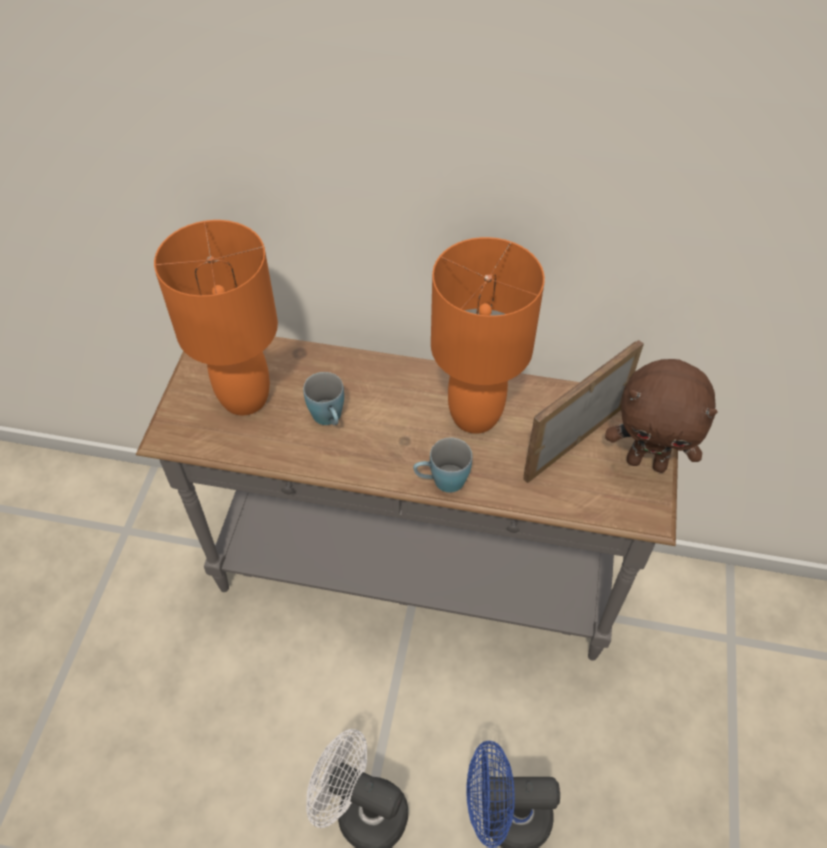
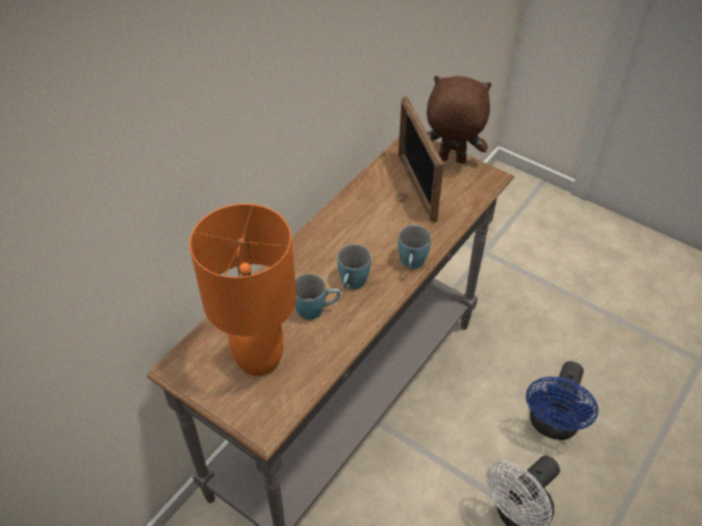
camera: 65 degrees left, 5 degrees down
orange table lamp [431,237,545,434] -> none
brown plush toy [605,359,718,473] -> brown plush toy turned 120 degrees counterclockwise [427,76,492,164]
none -> blue mug [337,244,371,289]

